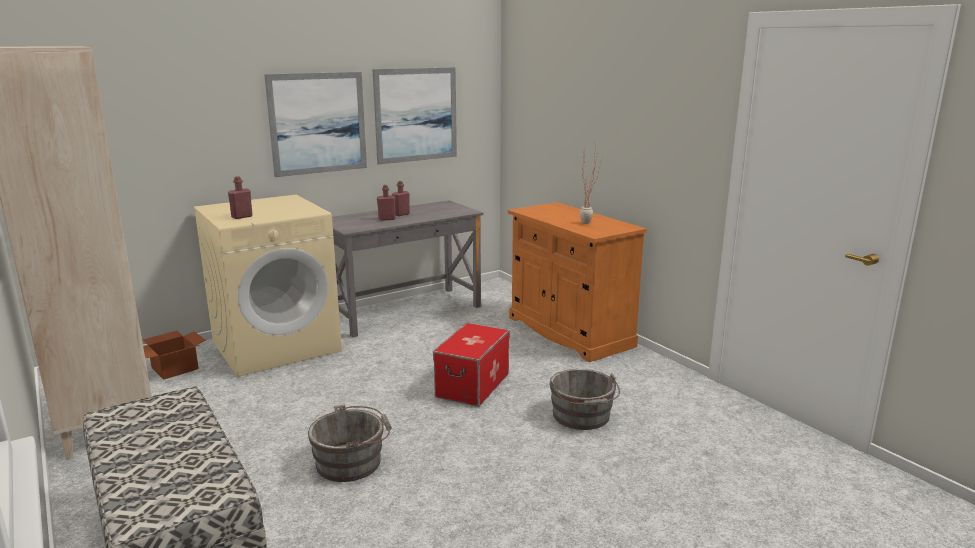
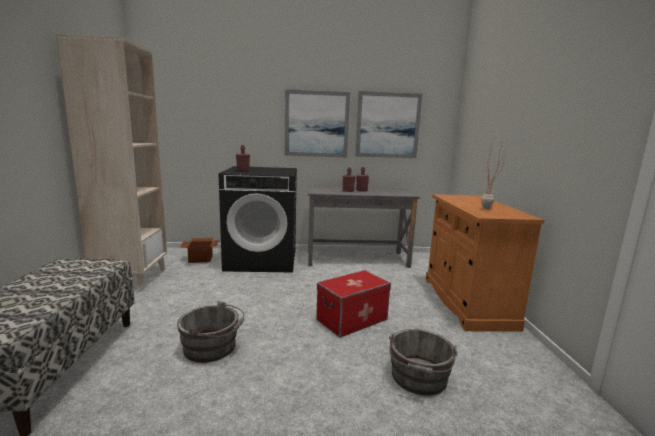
camera: 30 degrees right, 5 degrees down
beige washing machine [194,195,342,377] -> black washing machine [219,166,297,272]

